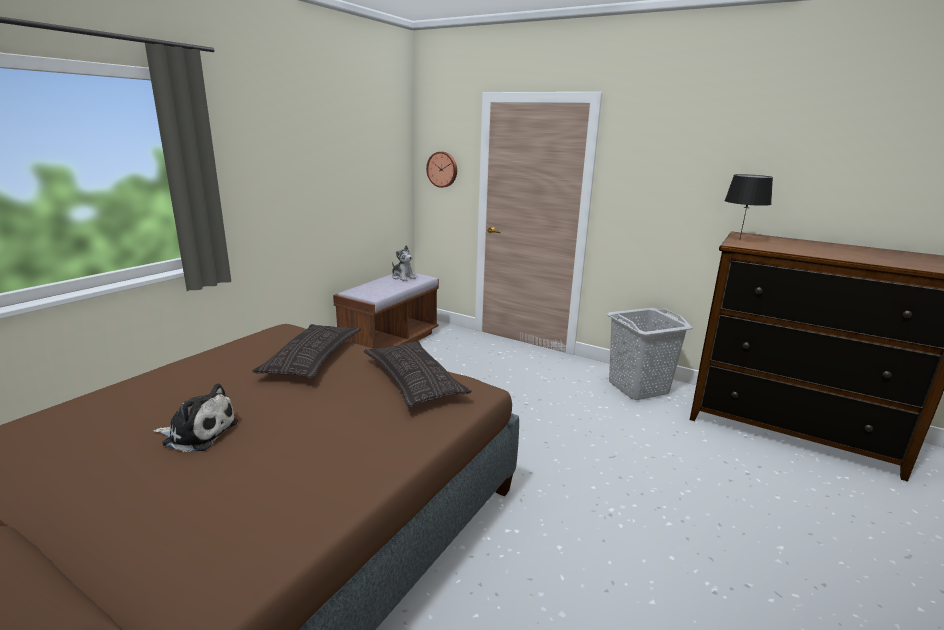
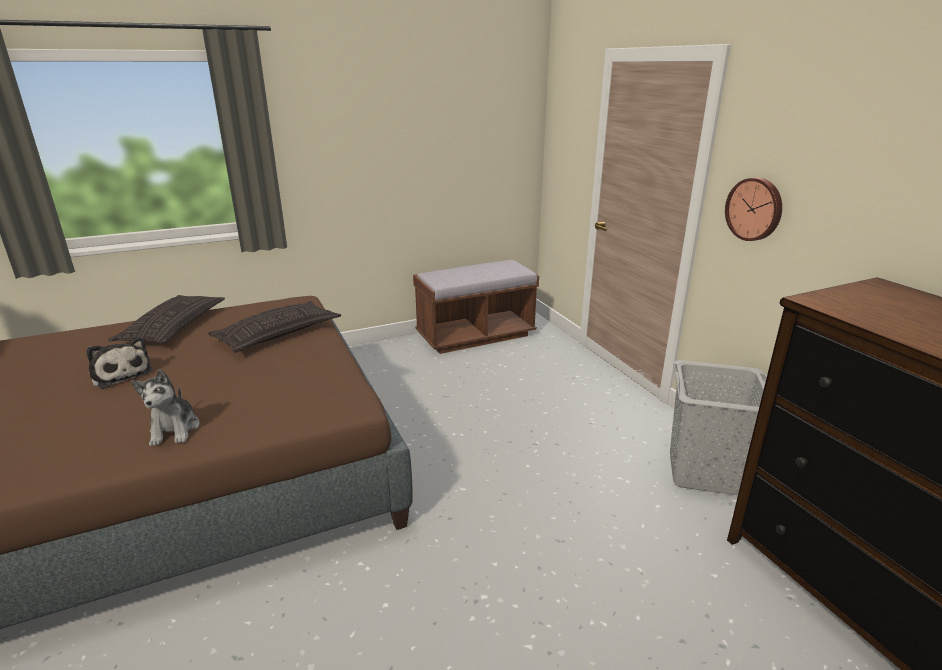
camera: 35 degrees right, 5 degrees up
pillow [364,341,472,408] -> pillow moved to [108,295,225,344]
plush toy [392,245,416,281] -> plush toy moved to [132,369,199,446]
wall clock [426,152,457,188] -> wall clock moved to [725,178,782,241]
black table lamp [725,174,773,238] -> none

